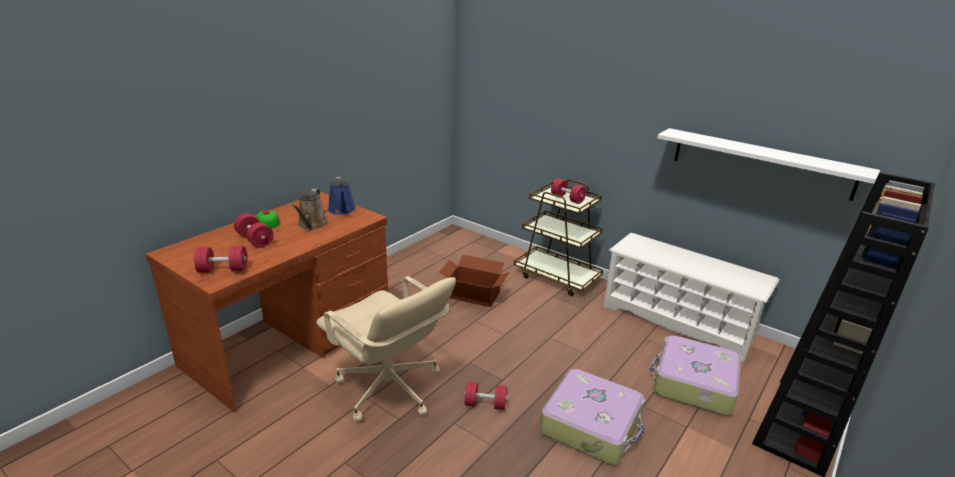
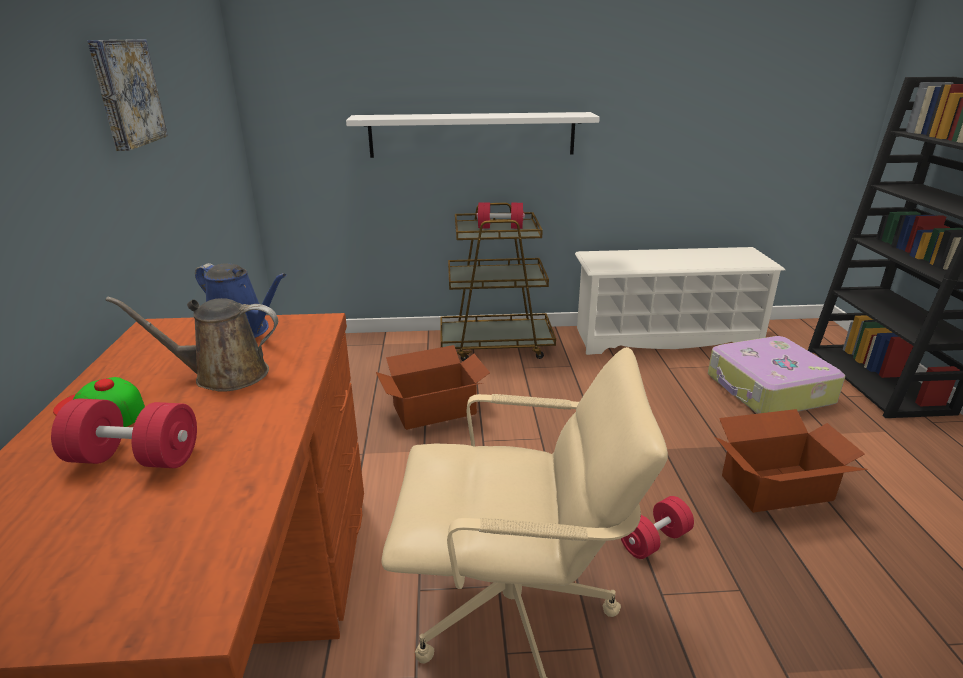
camera: 40 degrees left, 0 degrees up
red dumbbell [194,246,247,273] -> none
brown watering can [292,189,328,230] -> brown watering can turned 120 degrees clockwise [106,297,278,392]
suitcase [540,369,645,465] -> cardboard box [715,409,868,513]
white shelf [657,128,880,201] -> white shelf moved to [346,112,600,158]
none -> picture [87,39,168,151]

